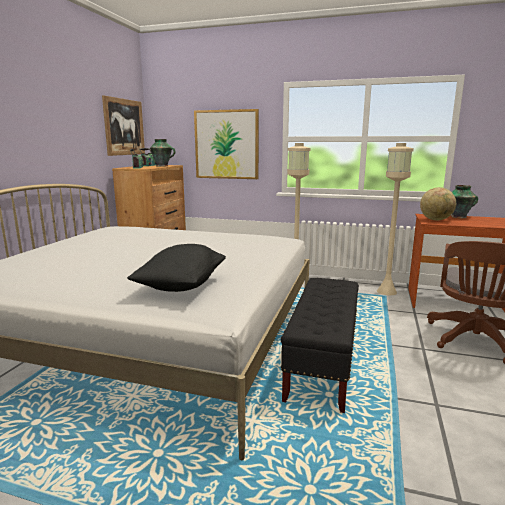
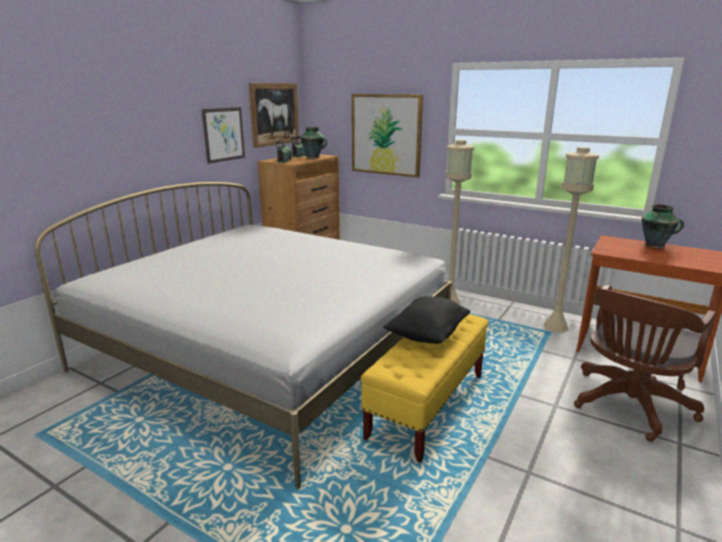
camera: 15 degrees right, 5 degrees up
black pillow [127,244,226,292] -> black pillow moved to [383,296,470,344]
black bench [281,278,359,413] -> yellow bench [361,314,489,463]
globe [420,187,456,221] -> none
none -> picture [202,107,245,164]

